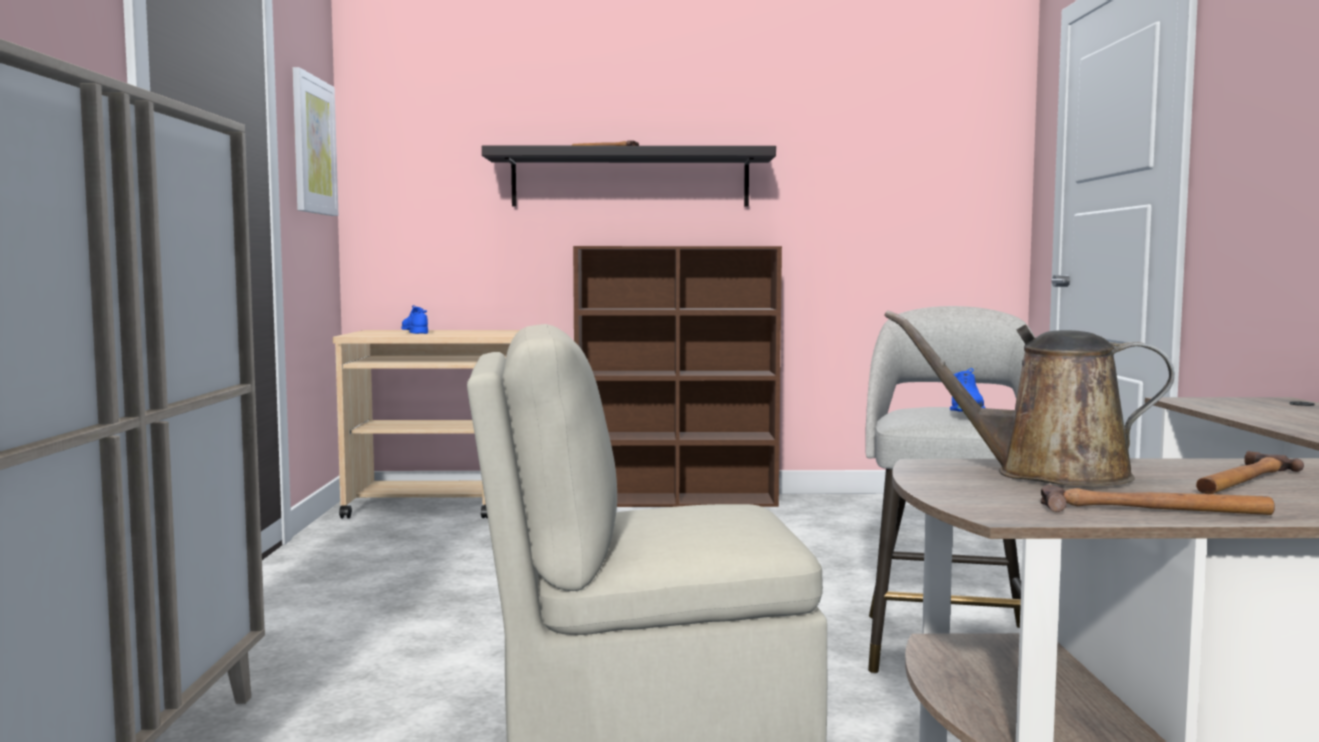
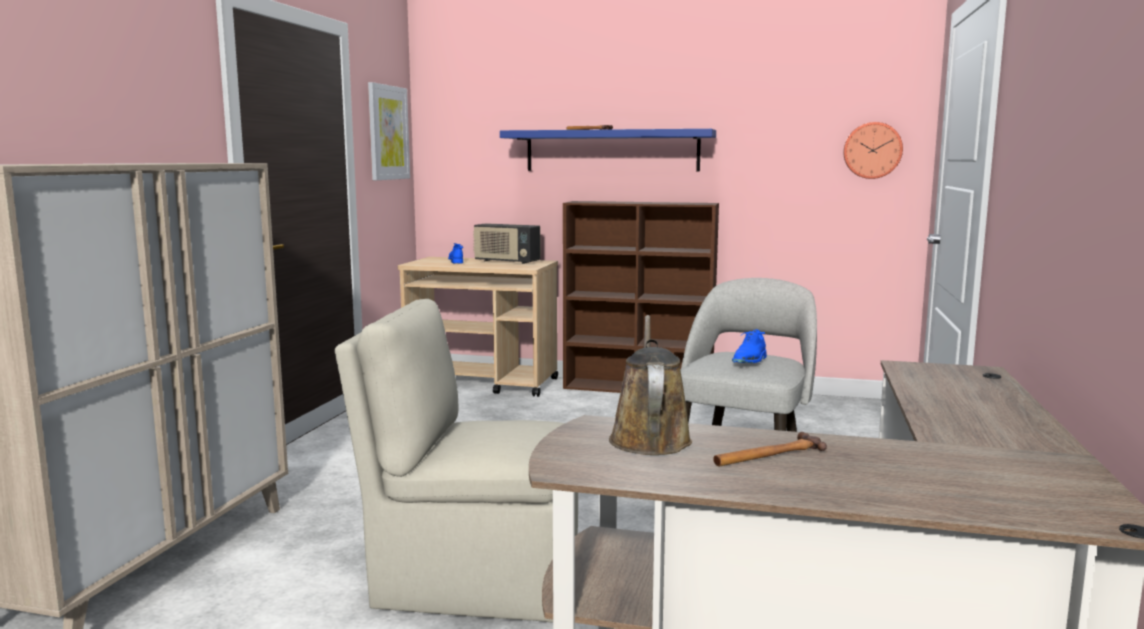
camera: 15 degrees right, 5 degrees up
black shelf [482,145,776,207] -> blue shelf [500,129,716,171]
brown watering can [884,310,1175,486] -> brown watering can turned 60 degrees clockwise [609,315,692,455]
hammer [1041,485,1275,515] -> none
none -> radio [473,223,541,264]
none -> wall clock [843,122,903,179]

